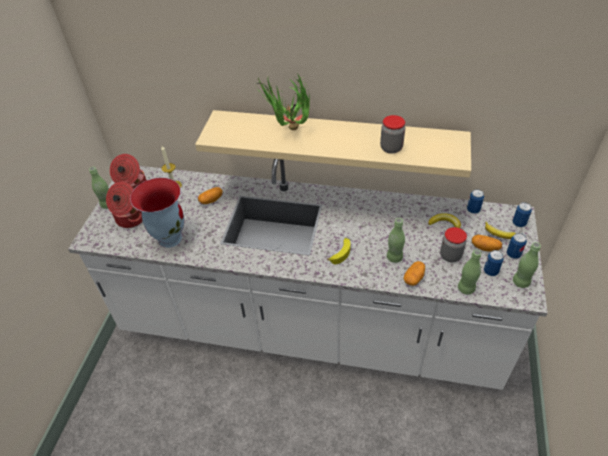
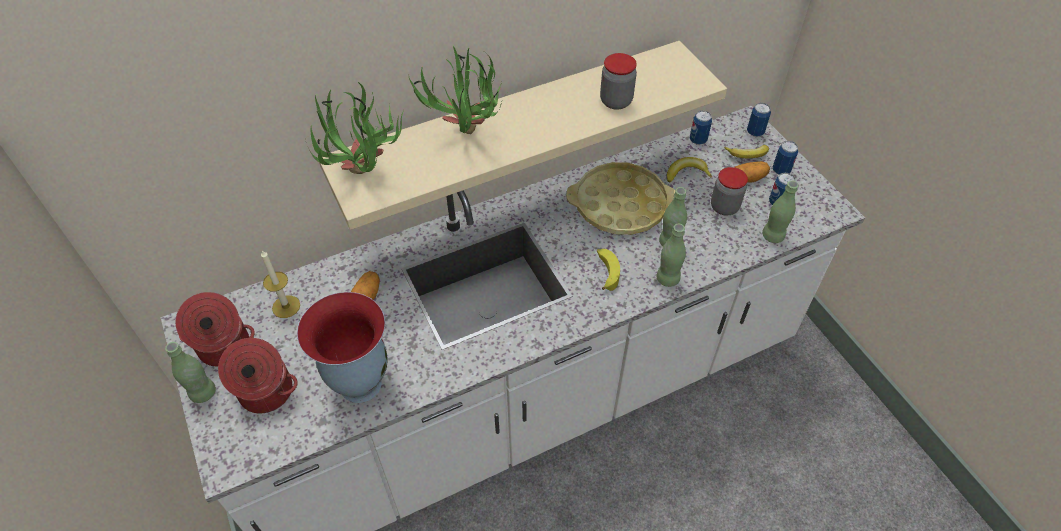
camera: 40 degrees left, 5 degrees up
potato [404,261,425,286] -> none
green bottle [513,242,541,288] -> green bottle moved to [656,224,686,287]
none -> potted plant [306,82,404,174]
none -> yellow tray [566,162,675,235]

